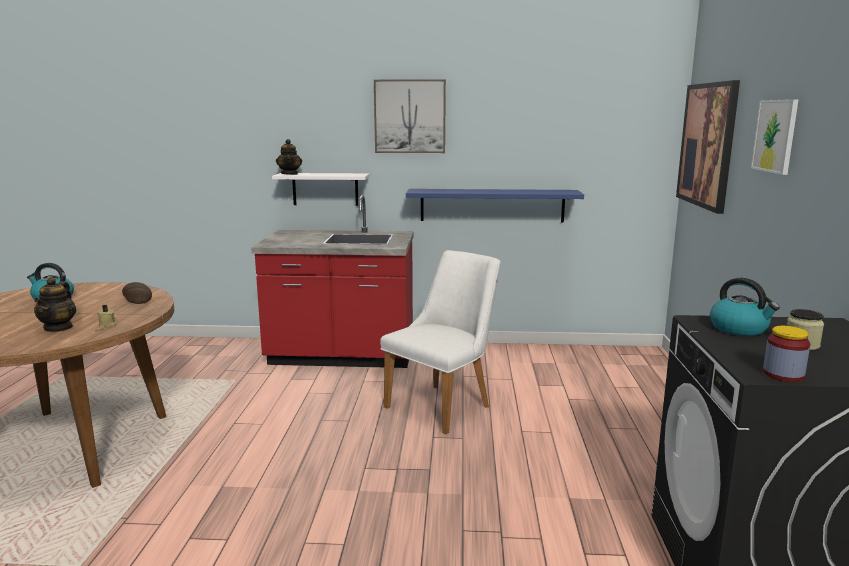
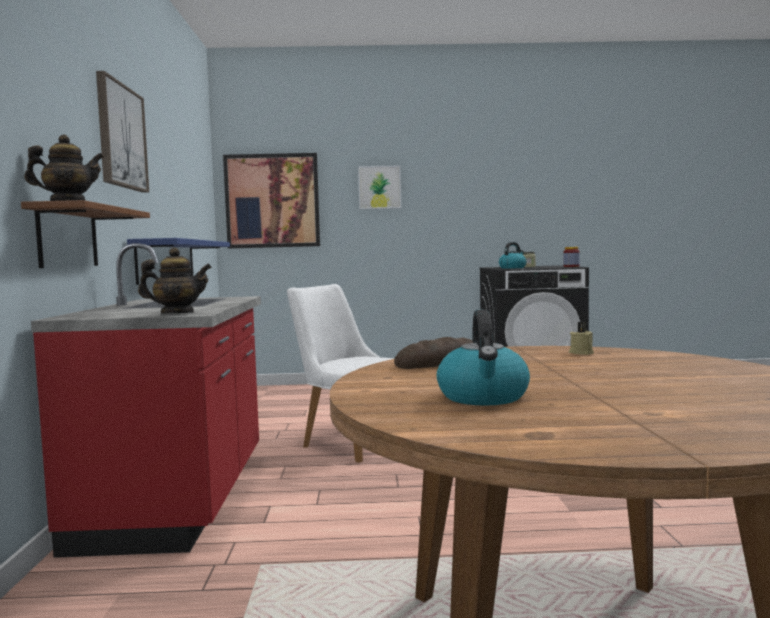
camera: 95 degrees left, 10 degrees down
teapot [34,277,76,332] -> teapot moved to [138,247,212,313]
white shelf [272,173,370,206] -> brown shelf [21,200,150,268]

